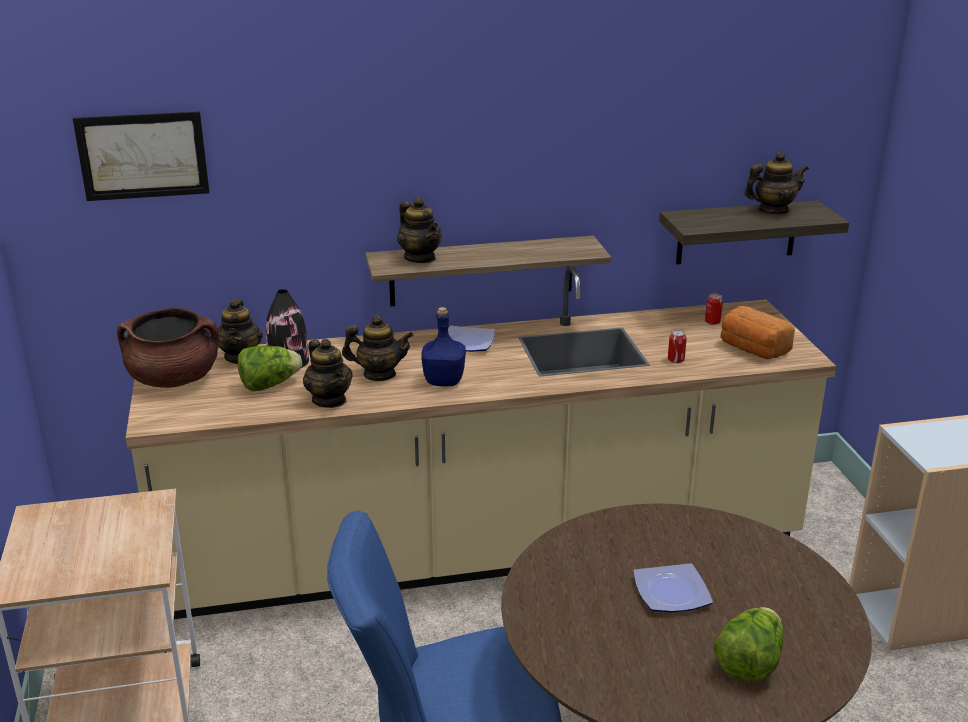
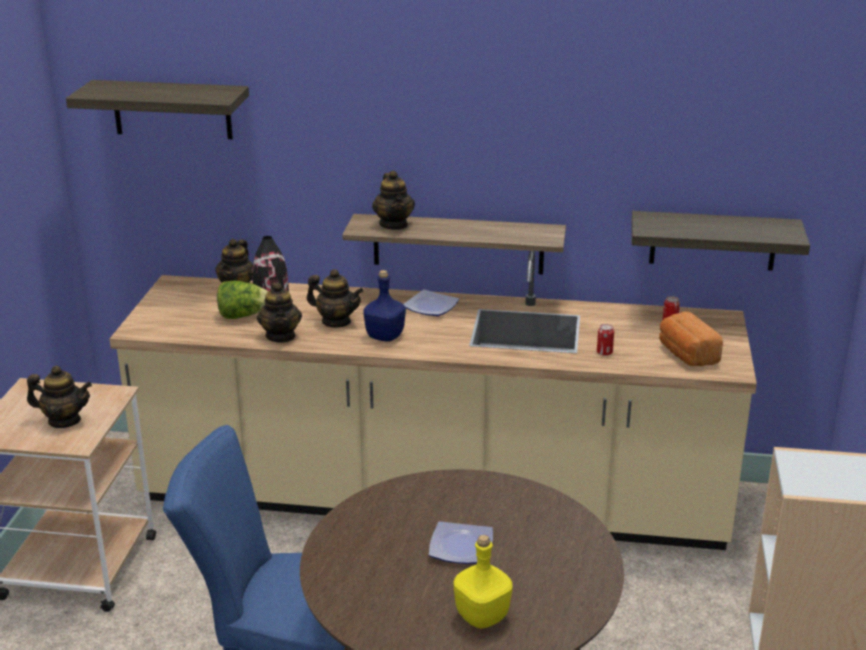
camera: 20 degrees right, 0 degrees up
picture [73,111,210,201] -> shelf [66,80,249,139]
brown cooking pot [117,308,219,388] -> none
lettuce [714,607,784,682] -> yellow bottle [454,535,513,628]
teapot [744,152,809,214] -> teapot moved to [27,366,92,428]

